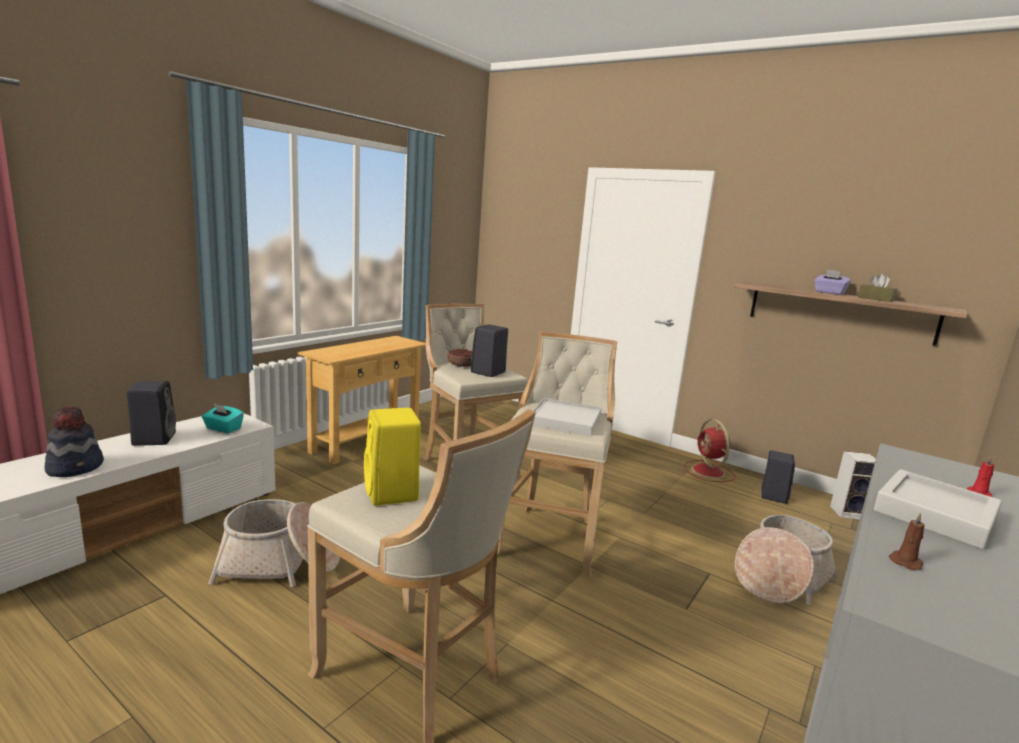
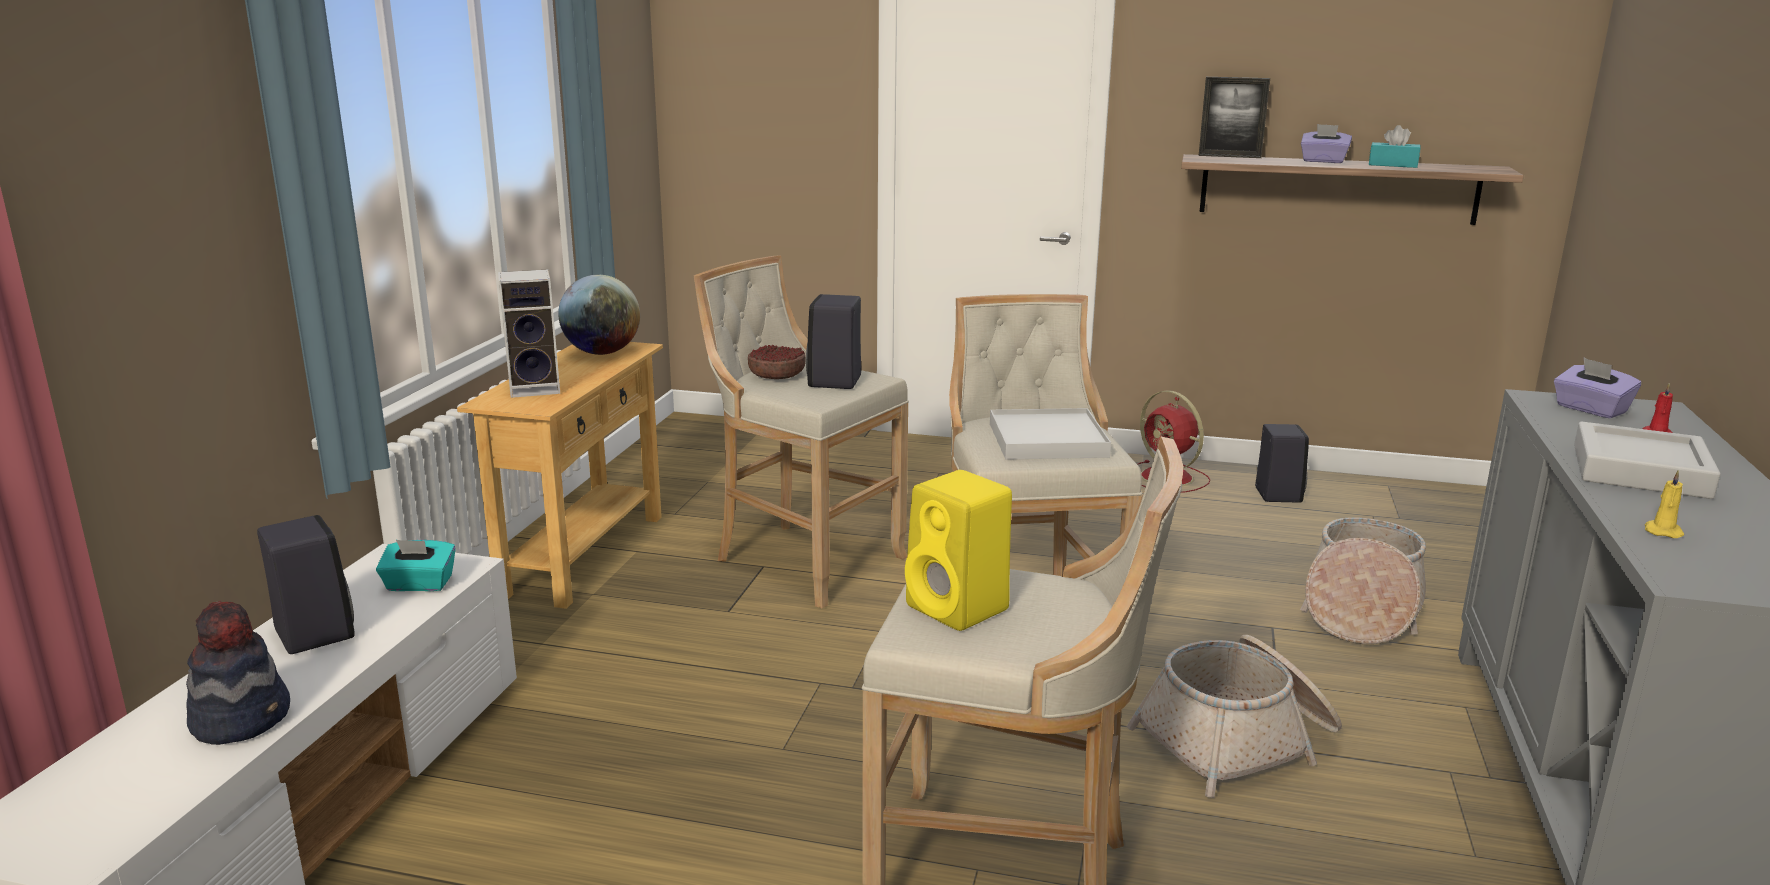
camera: 20 degrees left, 5 degrees up
basket [208,499,340,587] -> basket moved to [1127,635,1342,798]
speaker [830,451,876,520] -> speaker moved to [498,269,560,398]
brown tissue box [858,274,897,302] -> turquoise tissue box [1369,125,1421,168]
brown candle [889,512,925,570] -> yellow candle [1645,470,1684,538]
none -> globe [558,275,640,355]
none -> picture frame [1199,77,1270,158]
none -> purple tissue box [1554,358,1641,418]

